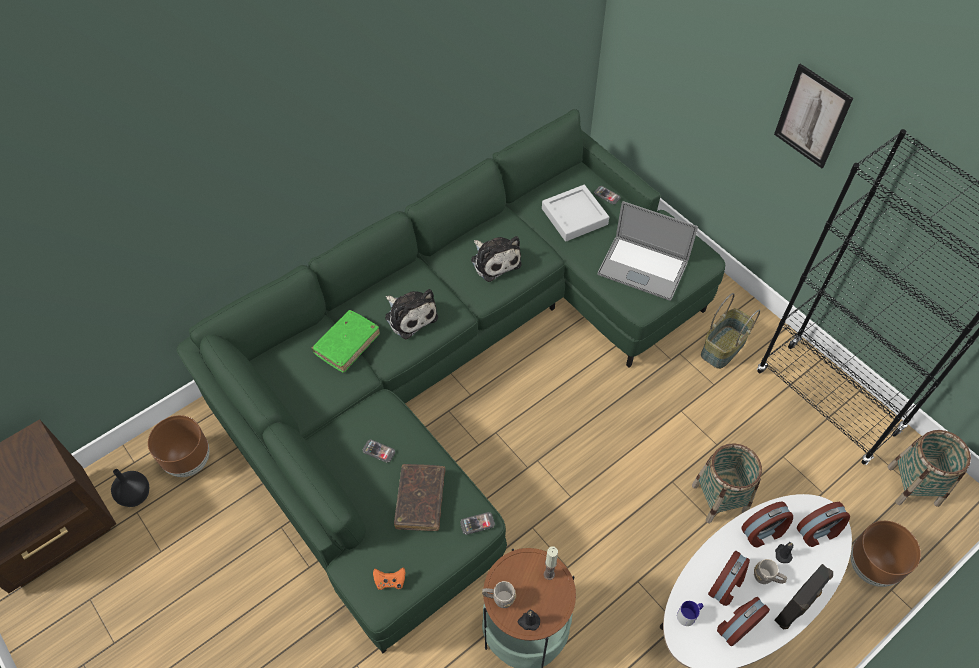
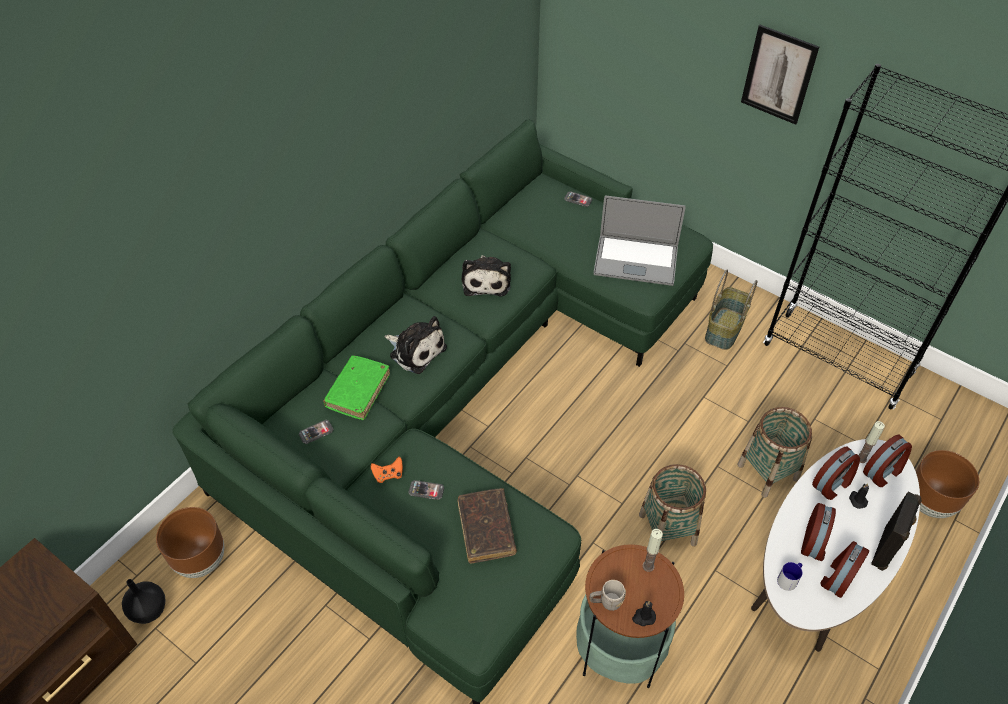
camera: 15 degrees left, 5 degrees down
orange game controller [373,568,405,590] -> orange game controller moved to [371,457,403,483]
phone [460,512,495,535] -> phone moved to [299,420,333,444]
plush toy [471,236,522,282] -> plush toy turned 45 degrees clockwise [462,255,511,297]
grey tray [542,185,609,242] -> none
grey mug [754,559,787,584] -> none
basket [887,430,971,507] -> basket moved to [639,464,706,546]
none -> candle [858,421,885,463]

